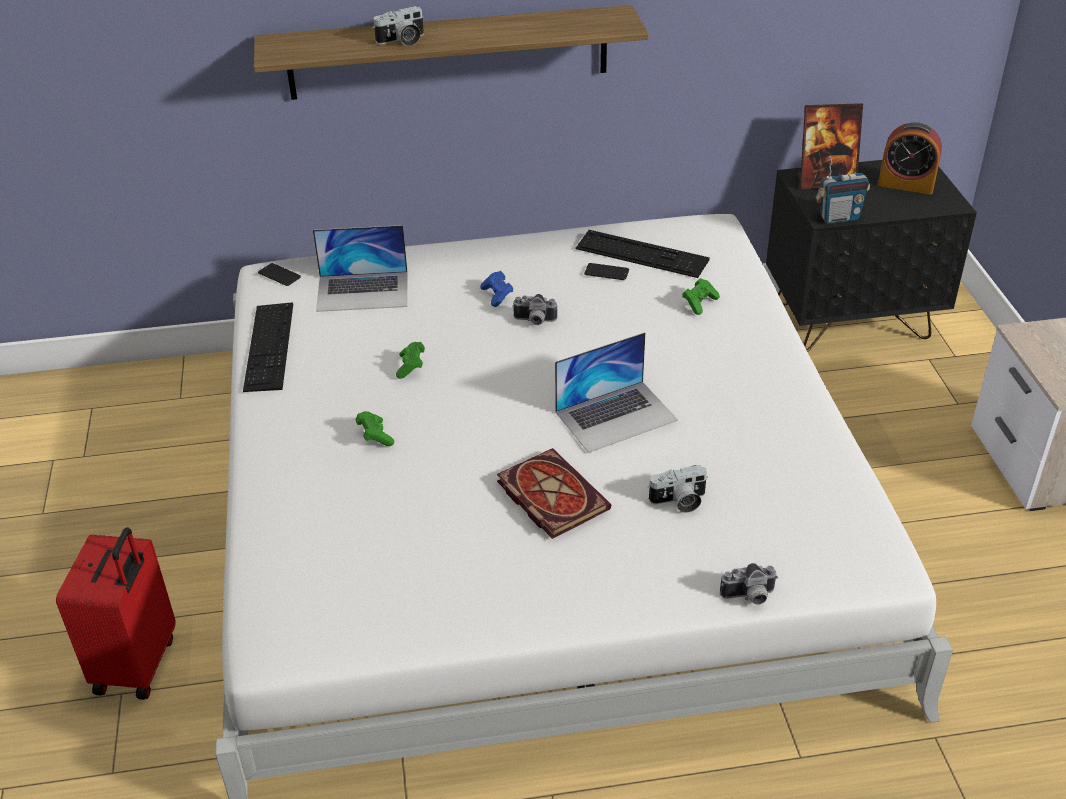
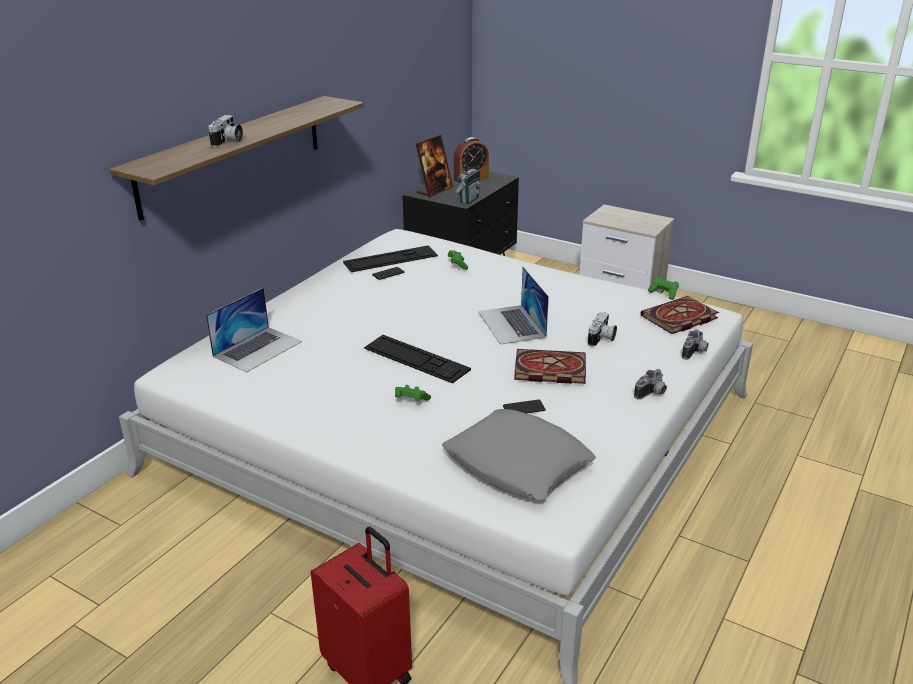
camera: 50 degrees left, 10 degrees down
keyboard [243,302,293,392] -> keyboard moved to [364,335,471,384]
phone [258,263,301,286] -> phone moved to [503,400,546,413]
green game controller [396,342,425,379] -> green game controller moved to [648,276,679,300]
blue game controller [480,271,513,307] -> none
camera [512,294,558,325] -> camera moved to [634,369,667,400]
laptop [555,332,678,453] -> laptop turned 150 degrees clockwise [478,267,549,345]
none -> grey pillow [442,409,596,500]
none -> book [640,296,719,334]

